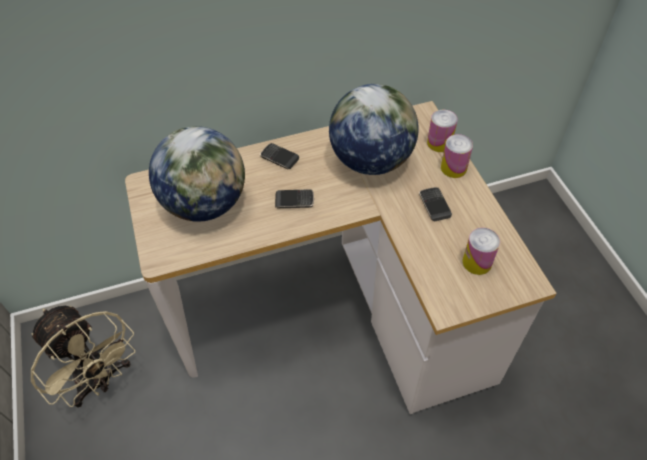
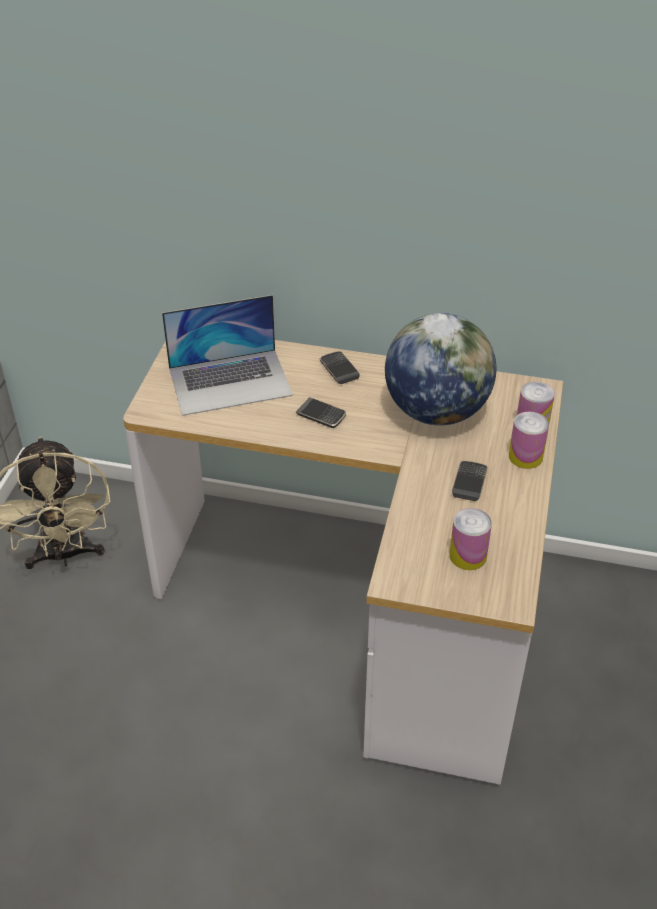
camera: 30 degrees right, 10 degrees down
globe [149,126,245,222] -> laptop [162,295,293,416]

